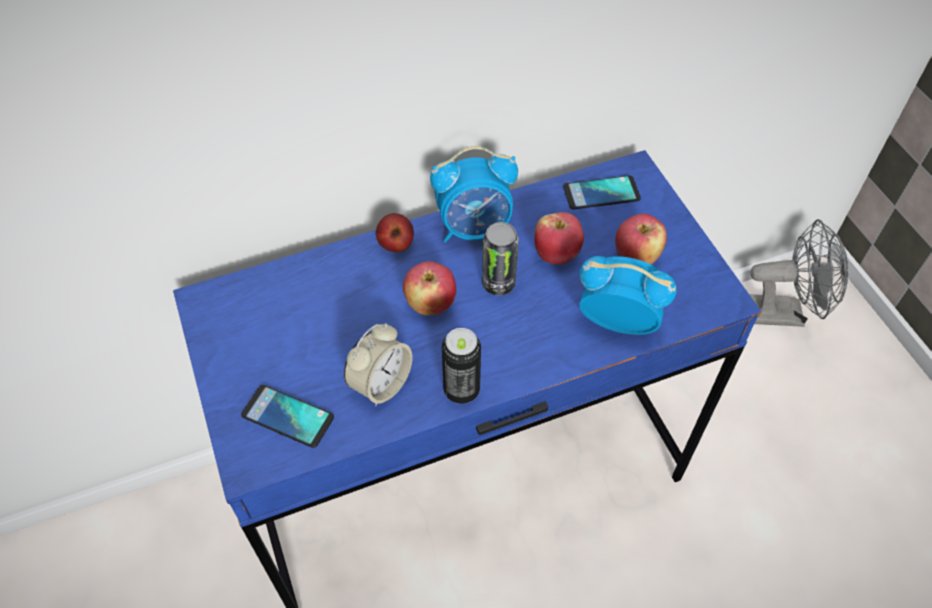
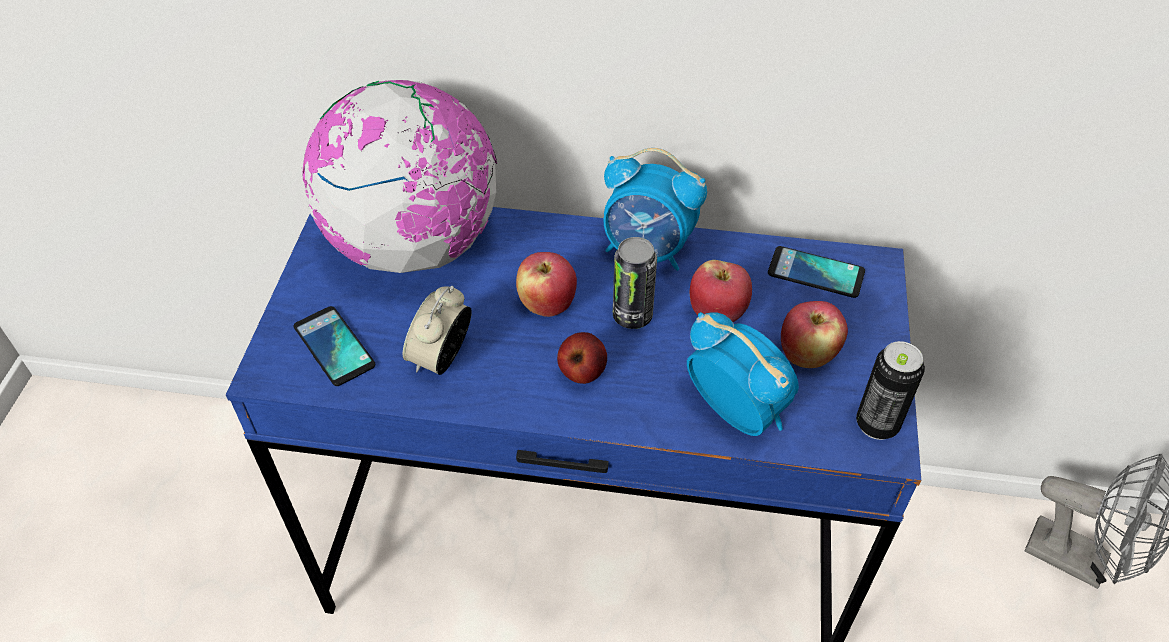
camera: 30 degrees right, 5 degrees down
alarm clock [344,323,412,406] -> alarm clock turned 135 degrees clockwise [403,286,472,375]
apple [376,213,414,252] -> apple moved to [557,332,607,384]
can [442,328,481,404] -> can moved to [856,341,925,440]
none -> globe [302,80,497,273]

